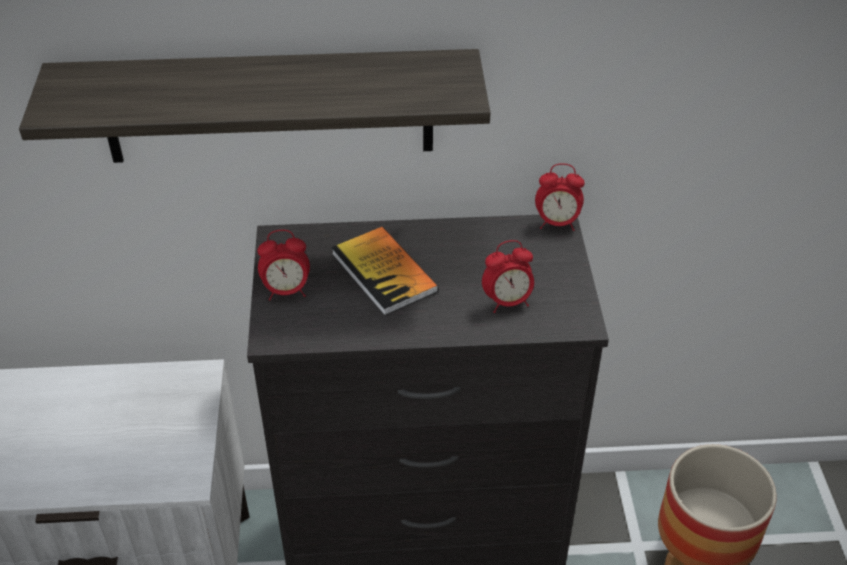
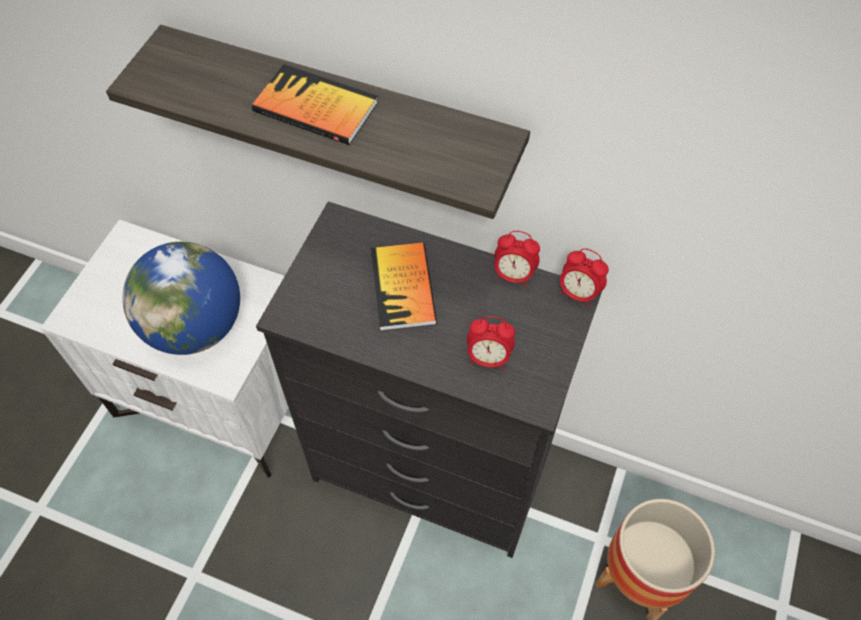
camera: 25 degrees right, 15 degrees up
alarm clock [257,230,310,301] -> alarm clock moved to [494,231,540,287]
none -> globe [122,242,240,355]
none -> book [252,64,378,145]

